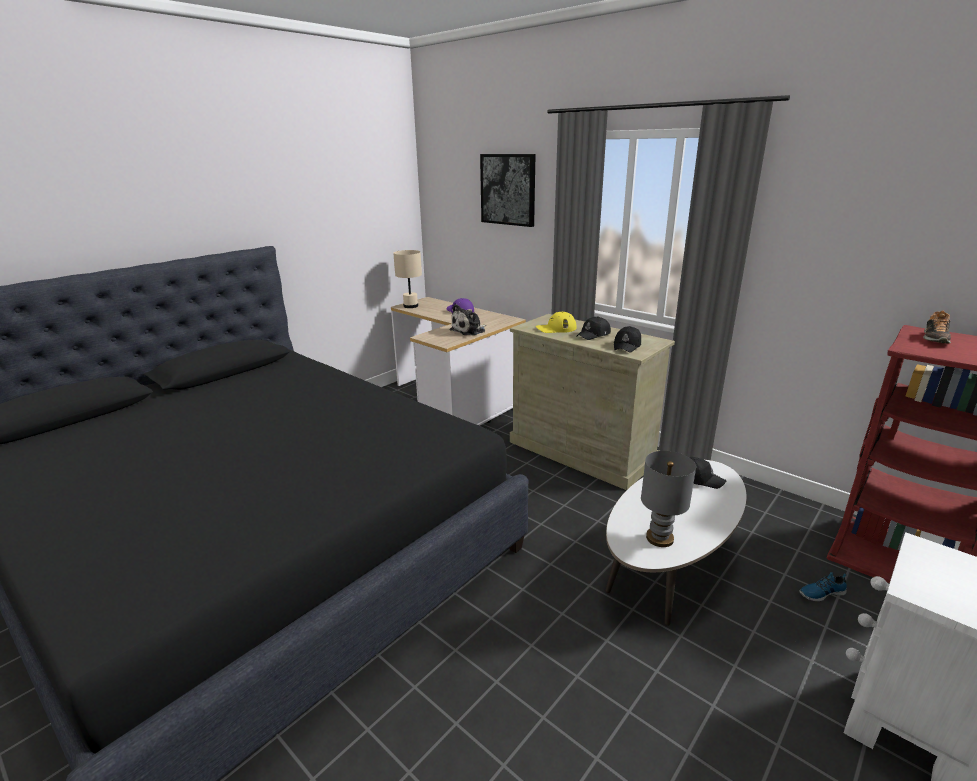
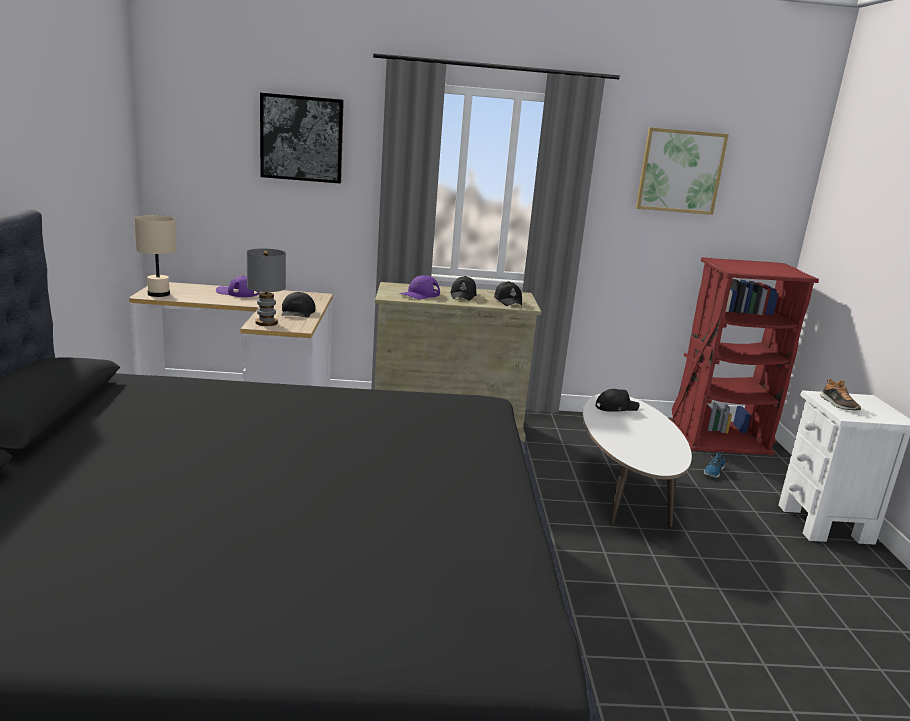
camera: 45 degrees left, 5 degrees down
plush toy [450,304,486,336] -> black cap [281,292,315,318]
yellow cap [536,312,576,333] -> purple cap [400,275,440,300]
grey table lamp [641,451,696,547] -> grey table lamp moved to [247,249,286,326]
shoe [923,311,951,343] -> shoe moved to [820,379,861,410]
none -> picture [636,127,729,215]

